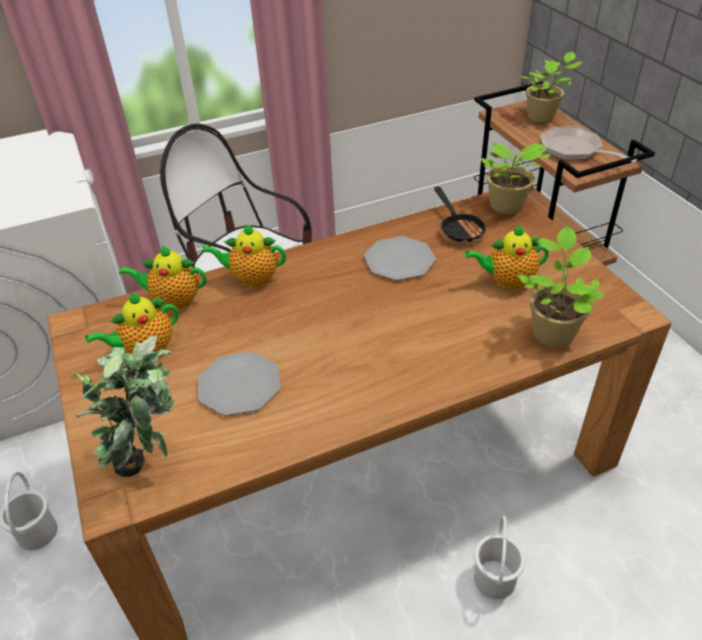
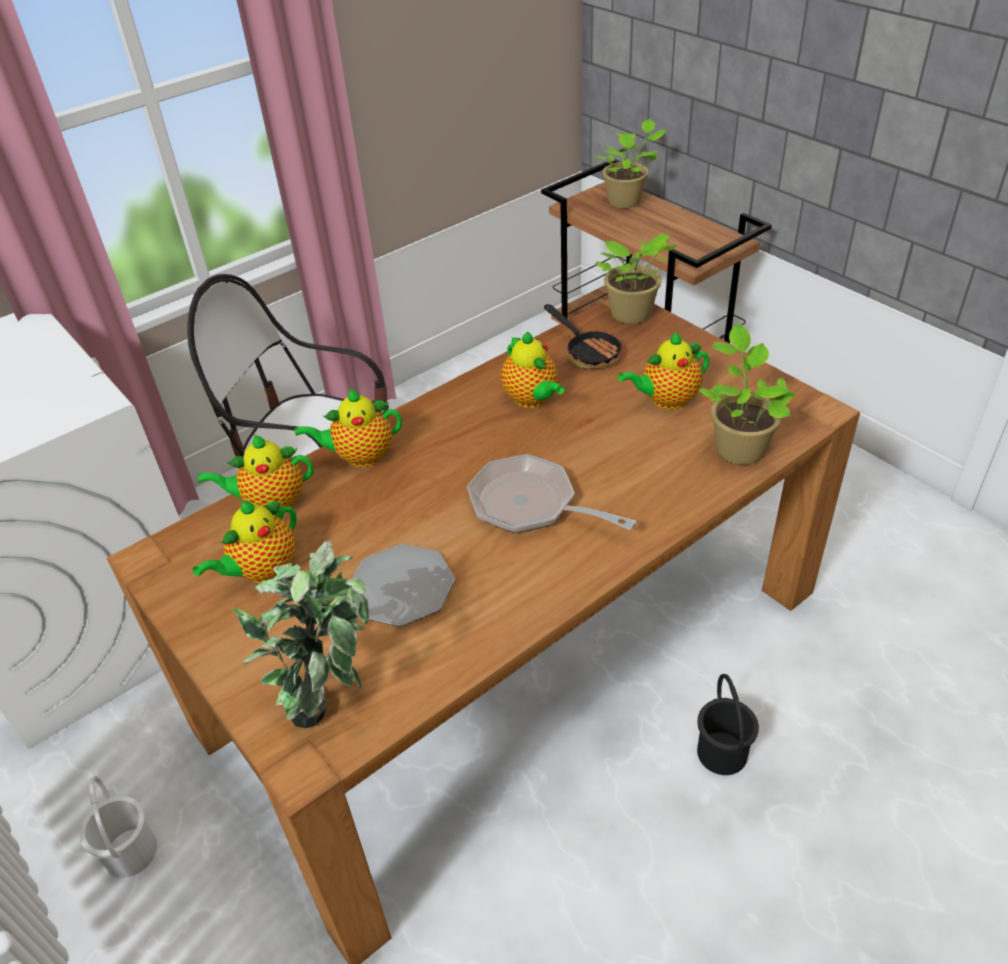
camera: 15 degrees left, 0 degrees up
plate [364,236,436,280] -> teapot [501,332,564,408]
white bucket [474,515,526,599] -> black bucket [697,674,759,775]
frying pan [540,127,637,163] -> frying pan moved to [467,454,636,533]

